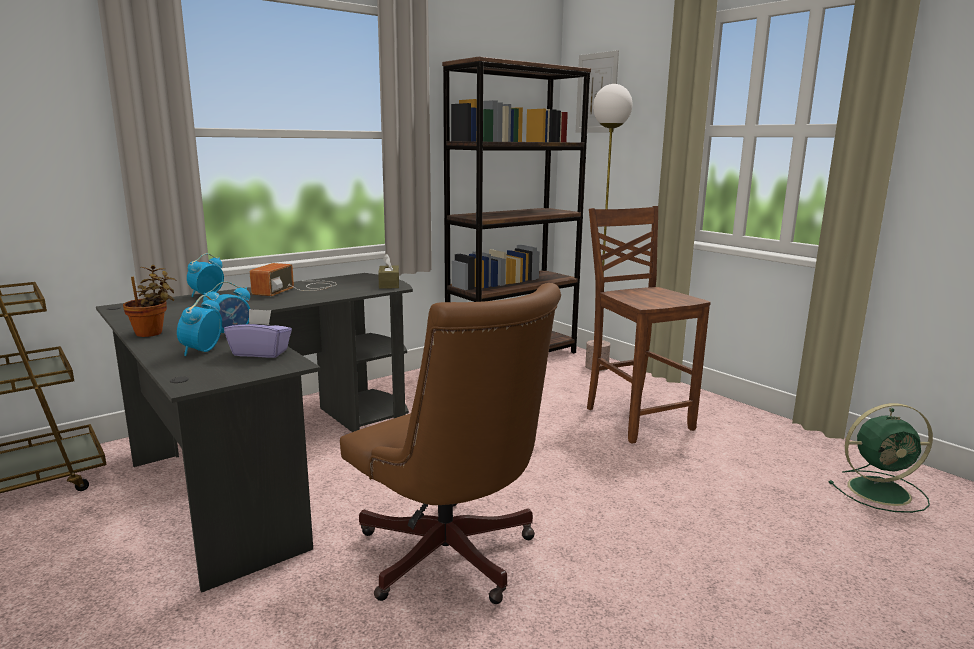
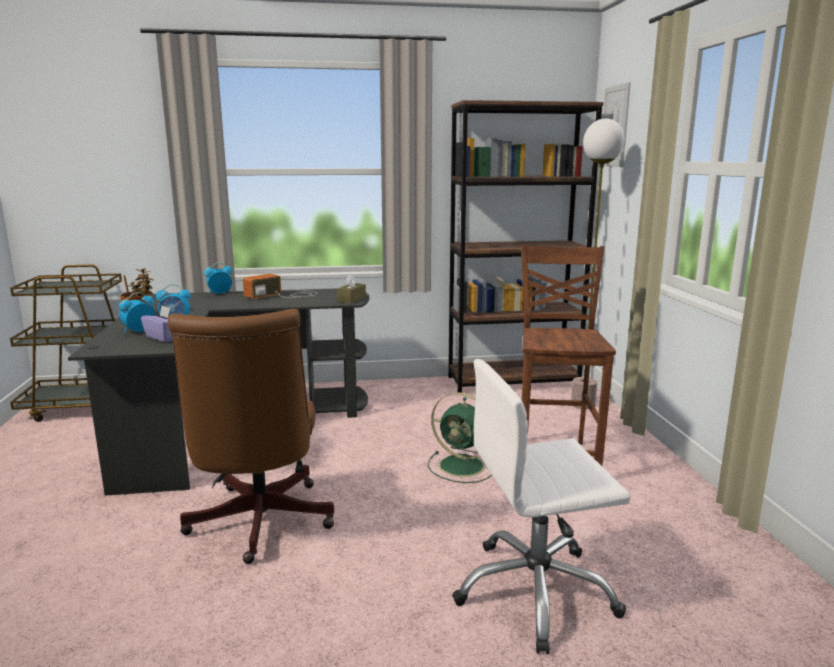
camera: 30 degrees right, 0 degrees up
green fan [829,403,933,513] -> green fan moved to [428,392,492,483]
none -> white office chair [452,359,630,654]

